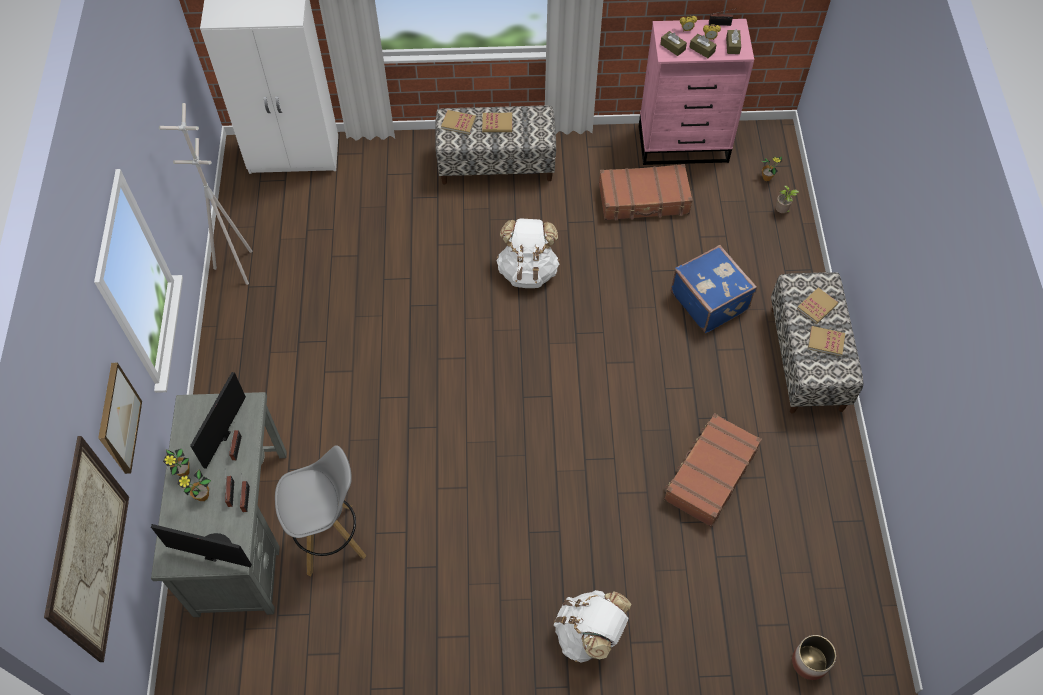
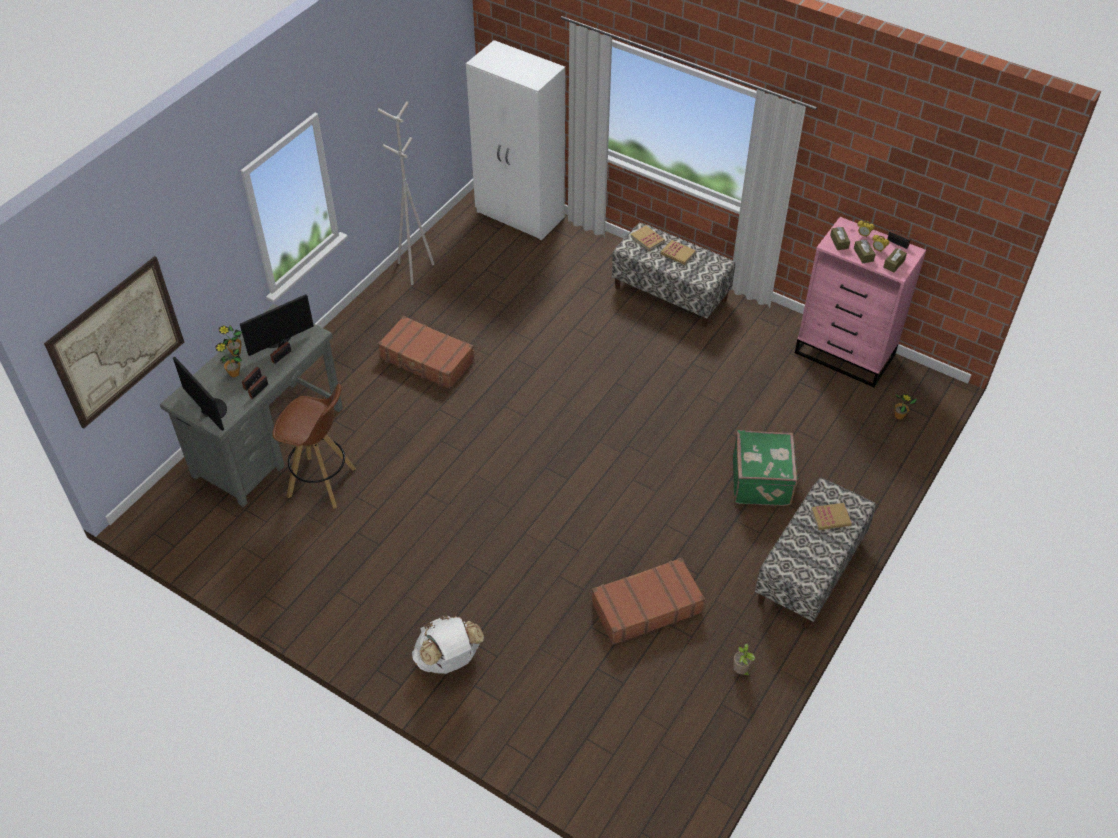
camera: 35 degrees right, 10 degrees down
picture [98,362,142,474] -> none
grey stool [275,445,367,576] -> brown stool [272,384,356,509]
white backpack [496,218,559,288] -> none
brown suitcase [599,164,693,220] -> brown suitcase moved to [378,316,475,389]
blue suitcase [670,245,757,333] -> green suitcase [733,430,798,506]
potted plant [776,185,799,213] -> potted plant moved to [733,644,755,677]
planter [792,635,836,680] -> none
book [808,326,845,356] -> none

